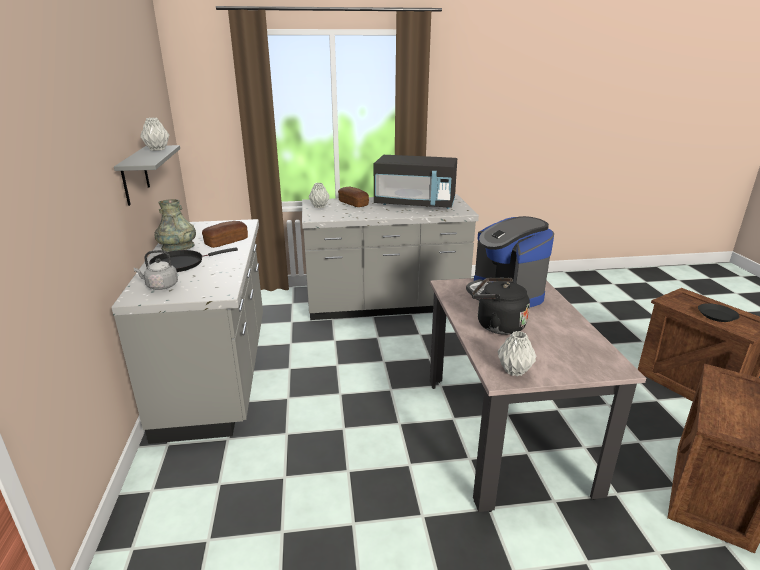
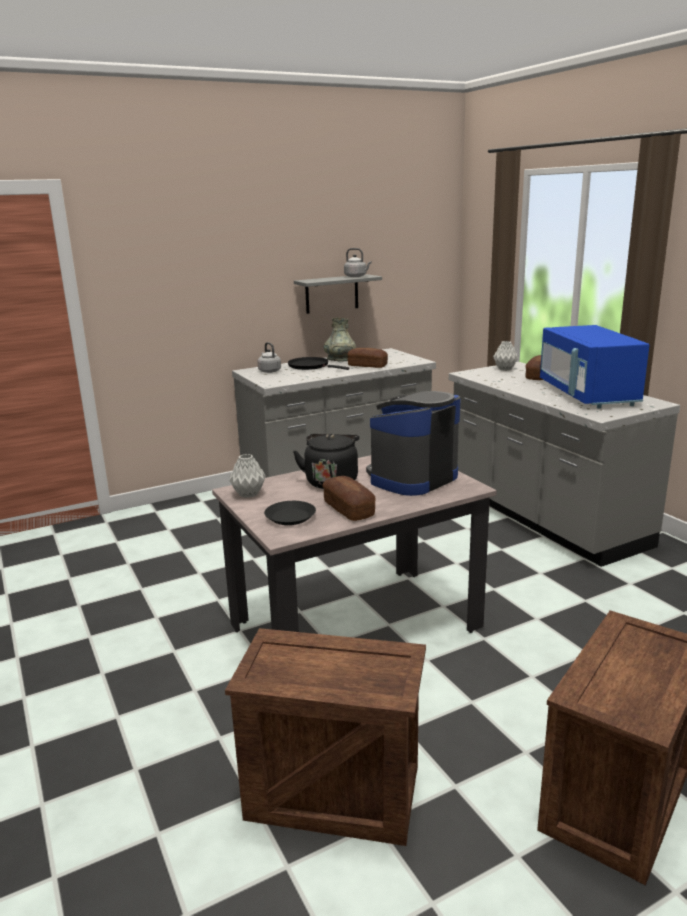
camera: 70 degrees right, 5 degrees down
grey vase [141,118,169,151] -> grey kettle [344,248,372,277]
black microwave [374,155,457,209] -> blue microwave [540,325,650,409]
black plate [698,303,740,322] -> black plate moved to [264,501,316,525]
none -> bread [323,476,376,521]

